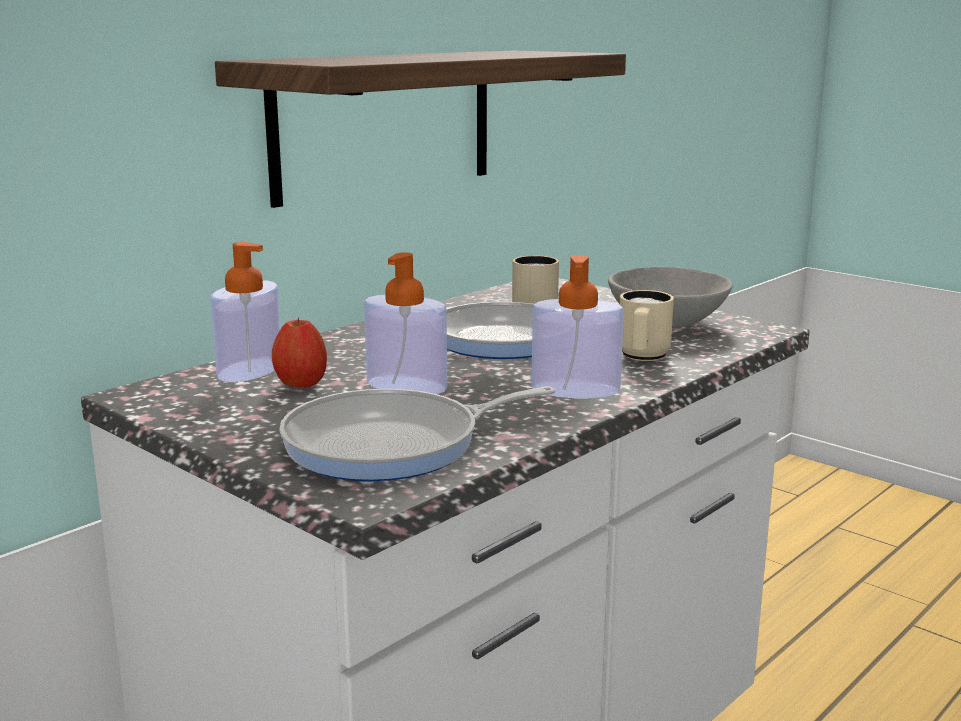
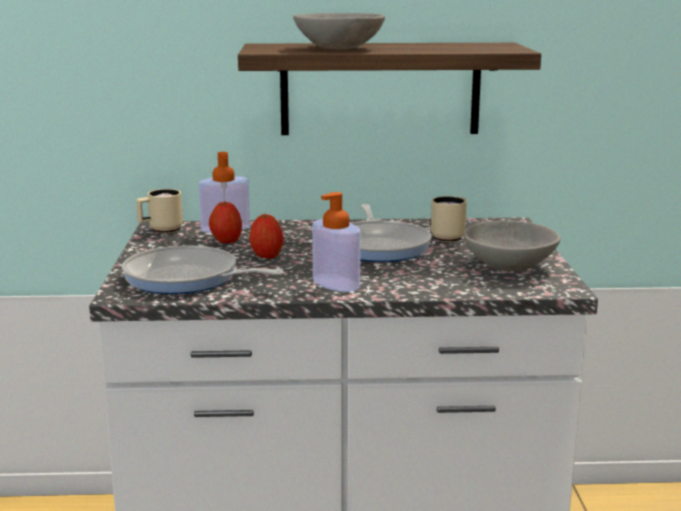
camera: 45 degrees right, 0 degrees up
soap dispenser [364,252,447,394] -> apple [249,213,284,259]
beige mug [620,290,674,361] -> beige mug moved to [136,189,183,233]
none -> grey bowl [293,13,385,50]

